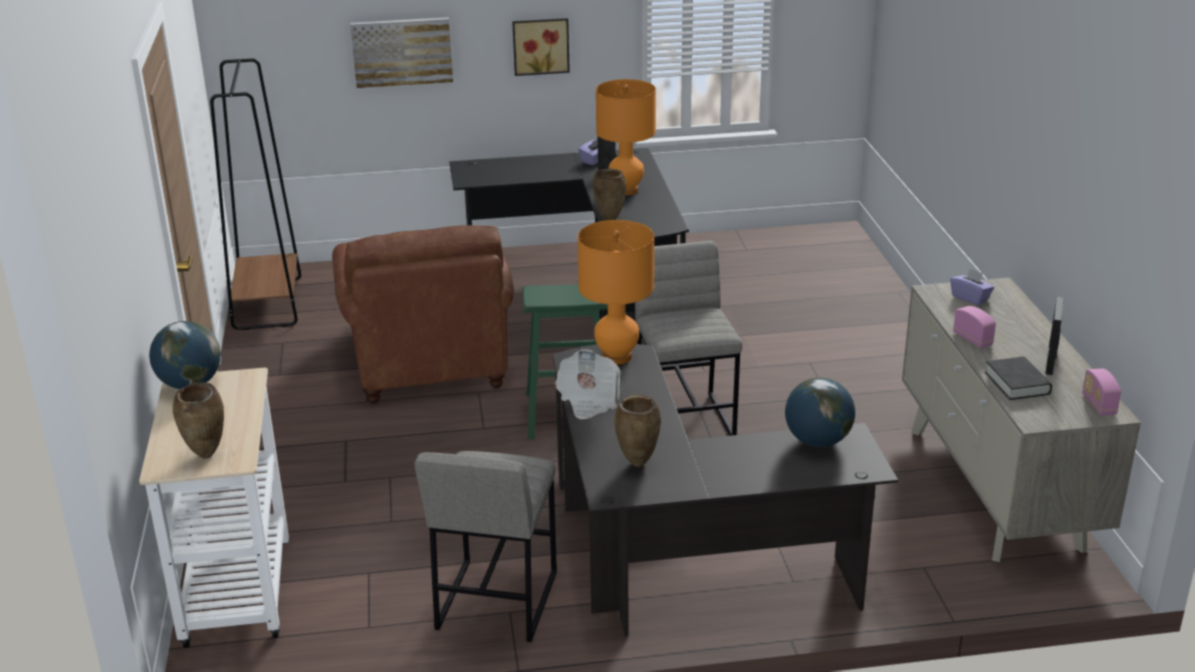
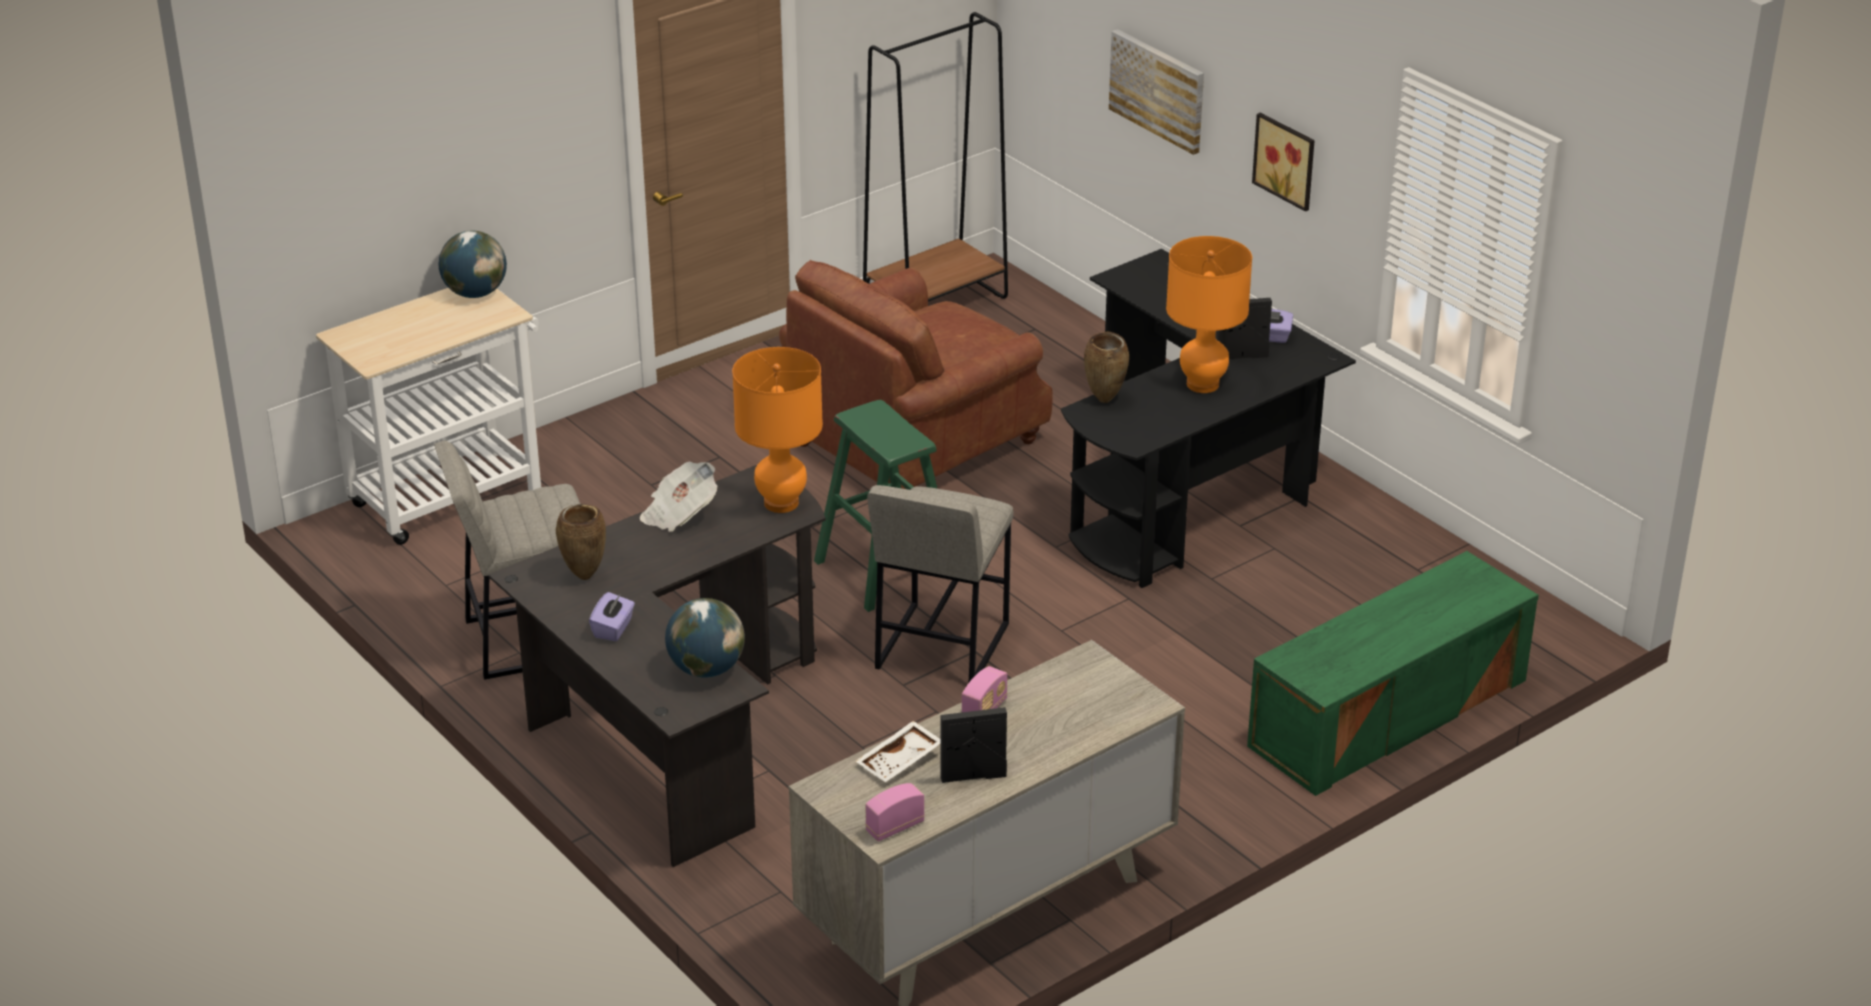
camera: 60 degrees right, 5 degrees up
brown vase [173,383,224,459] -> none
grey chair [635,241,742,436] -> grey chair turned 150 degrees clockwise [867,485,1014,682]
purple tissue box [950,268,994,305] -> purple tissue box moved to [589,592,635,641]
black book [985,357,1052,400] -> white tray [855,721,941,782]
none -> green bench [1247,551,1539,796]

